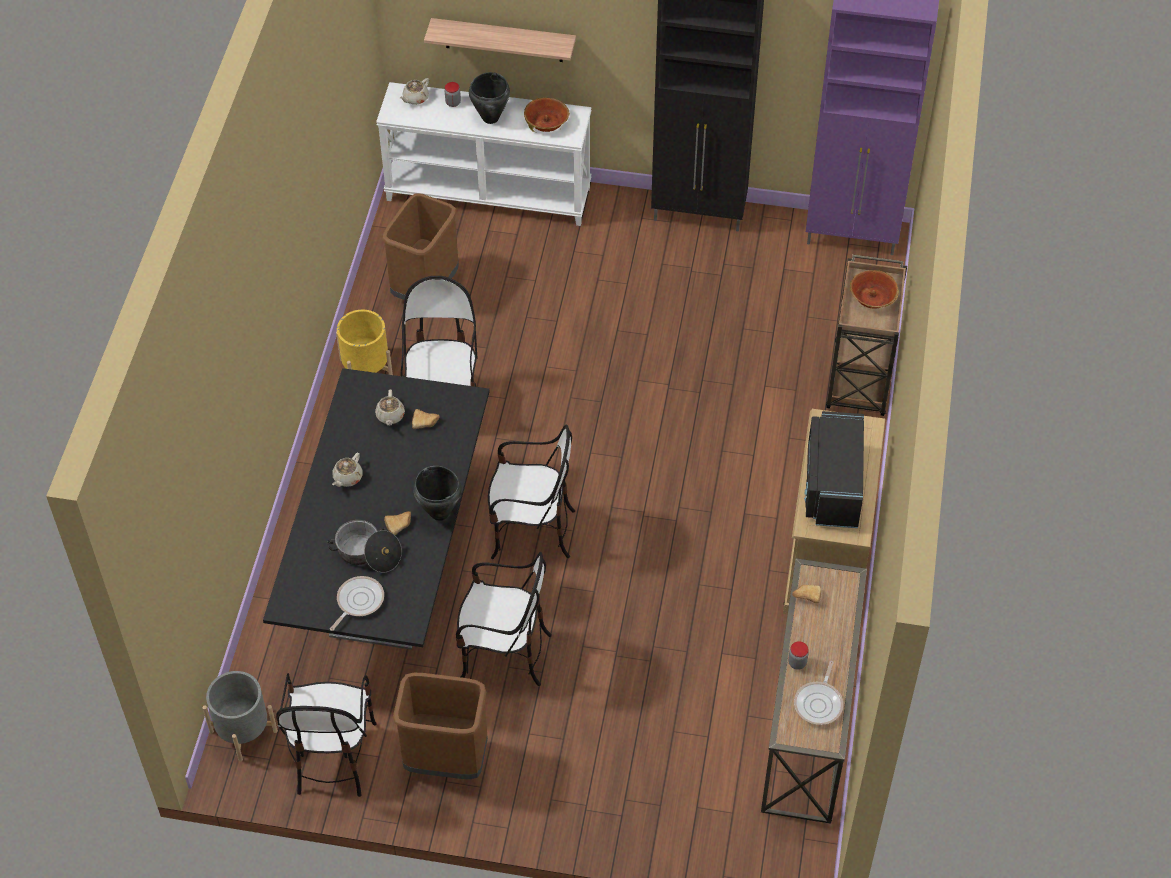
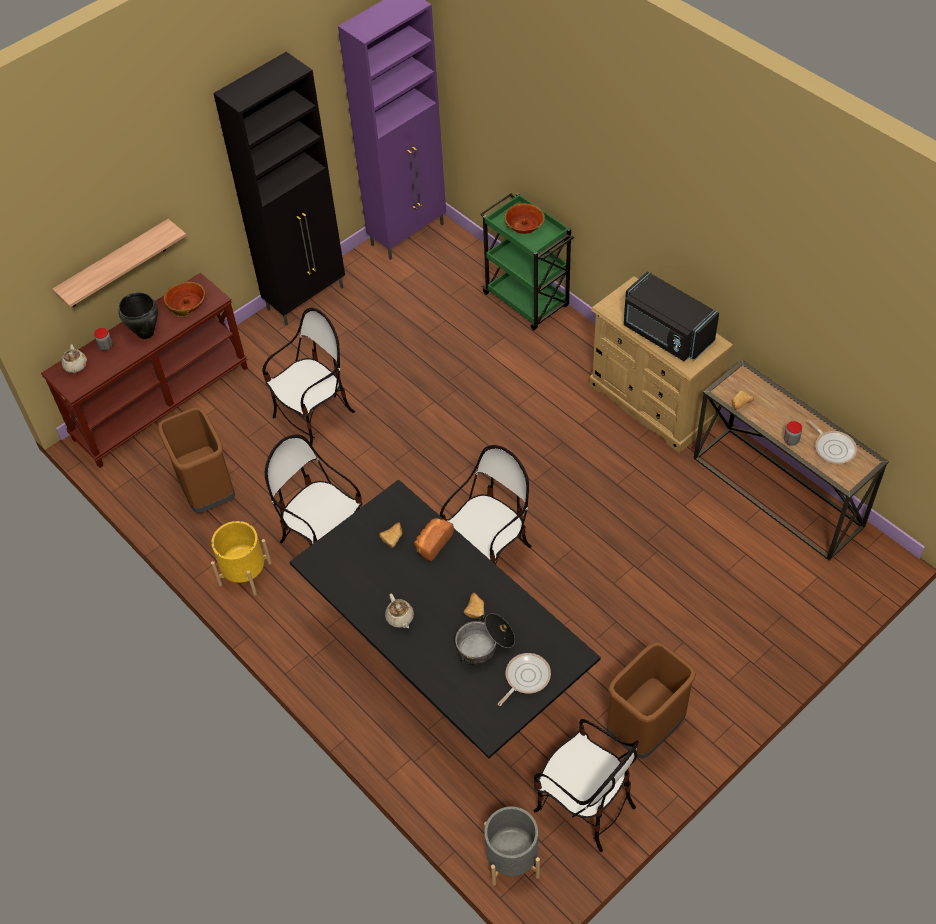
camera: 50 degrees left, 0 degrees up
frying pan [330,576,384,631] -> frying pan turned 60 degrees clockwise [498,653,551,706]
beige teapot [375,389,405,426] -> none
white console table [376,82,592,226] -> brown console table [41,273,248,468]
black cooking pot [413,466,462,521] -> none
chair [456,552,552,686] -> chair moved to [263,308,355,445]
brown cart [826,255,907,416] -> green cart [480,193,574,330]
none -> bread [414,518,454,561]

